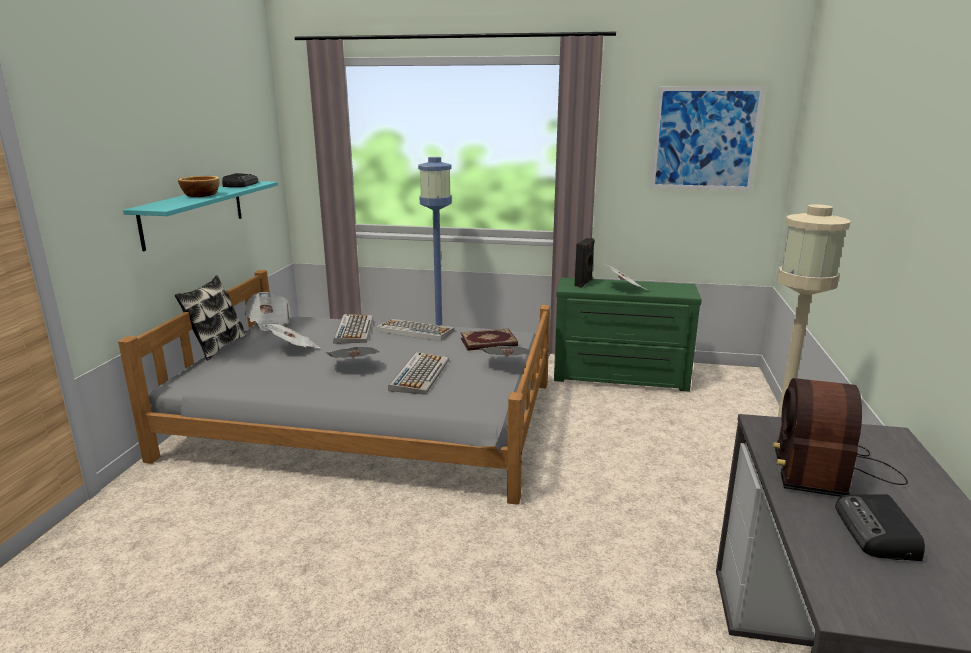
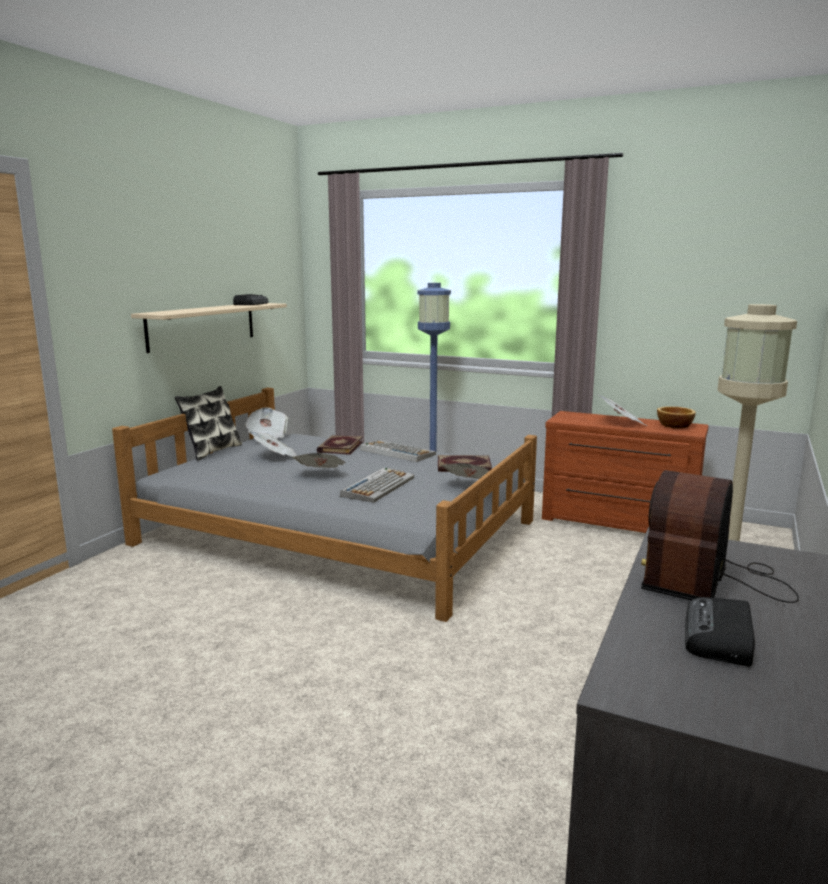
camera: 15 degrees right, 5 degrees down
turquoise shelf [123,181,278,251] -> beige shelf [131,303,287,353]
bowl [178,176,219,197] -> bowl moved to [657,406,696,429]
keyboard [333,314,373,344] -> book [317,435,363,455]
green dresser [554,277,702,392] -> brown dresser [542,411,709,533]
black speaker [575,238,595,288] -> none
picture [651,87,765,190] -> none

